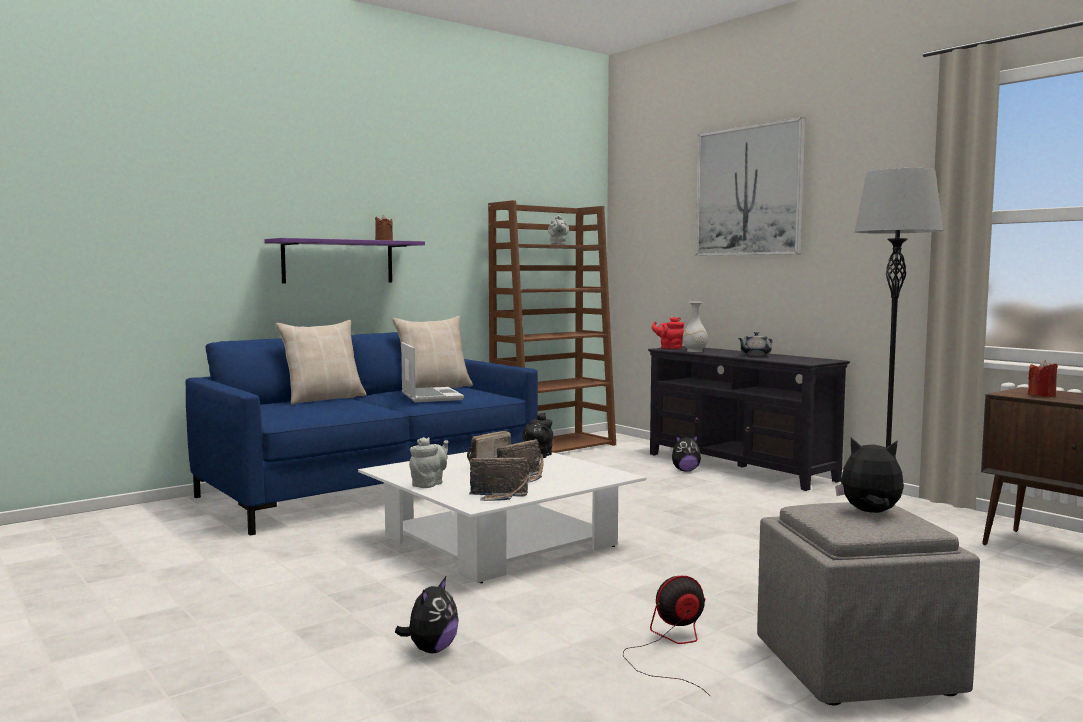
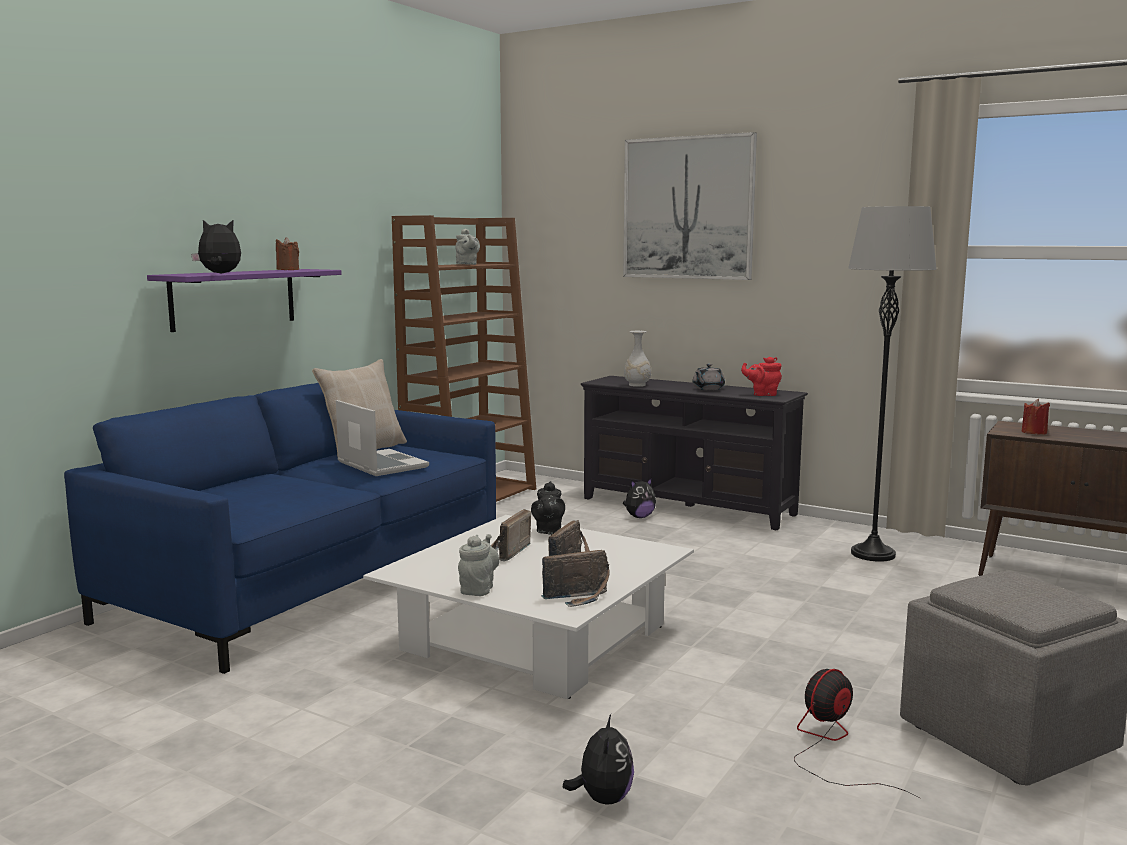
camera: 20 degrees left, 5 degrees up
beige pillow [275,320,367,405] -> none
red teapot [652,317,684,349] -> red teapot moved to [741,357,782,396]
plush toy [835,438,904,513] -> plush toy moved to [191,220,241,274]

